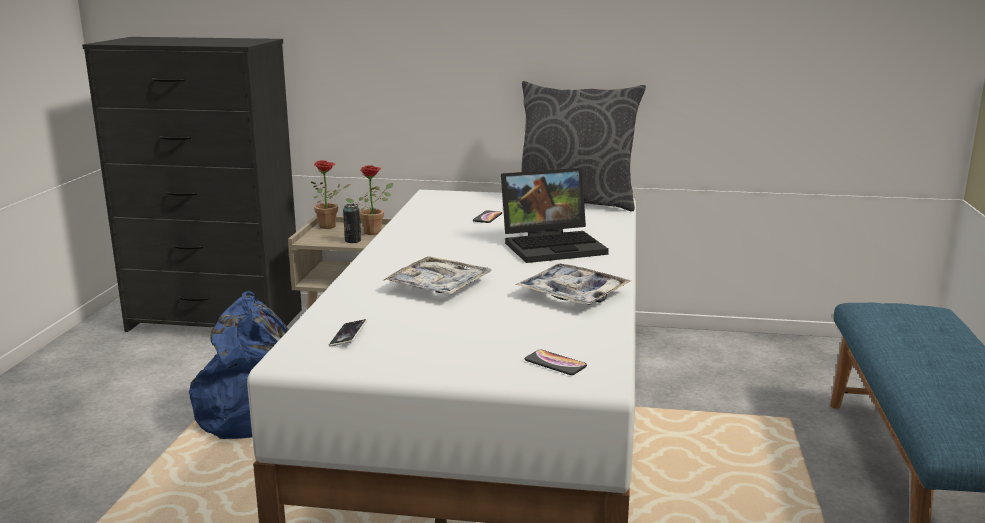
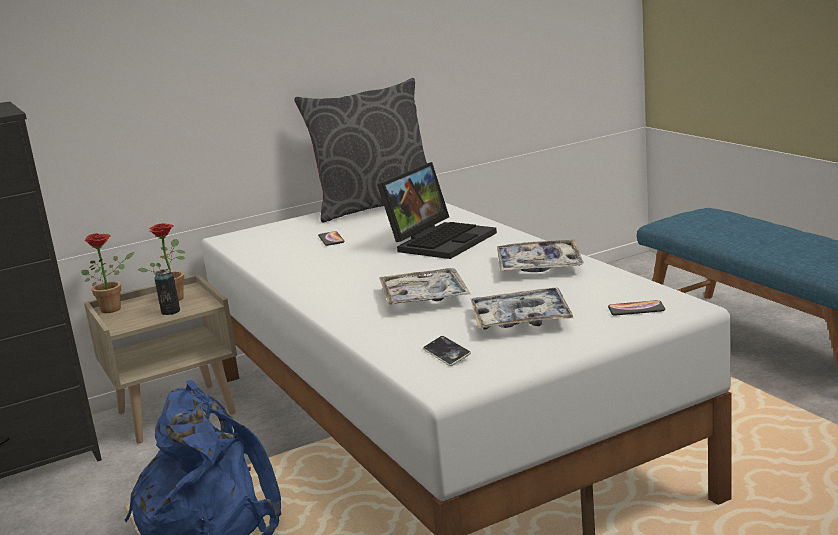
camera: 35 degrees left, 0 degrees up
none -> tray [471,288,573,330]

